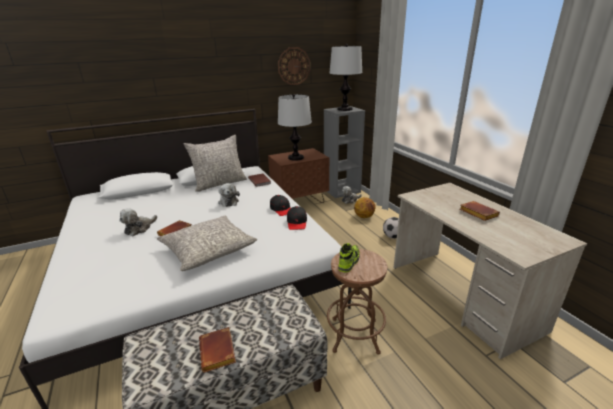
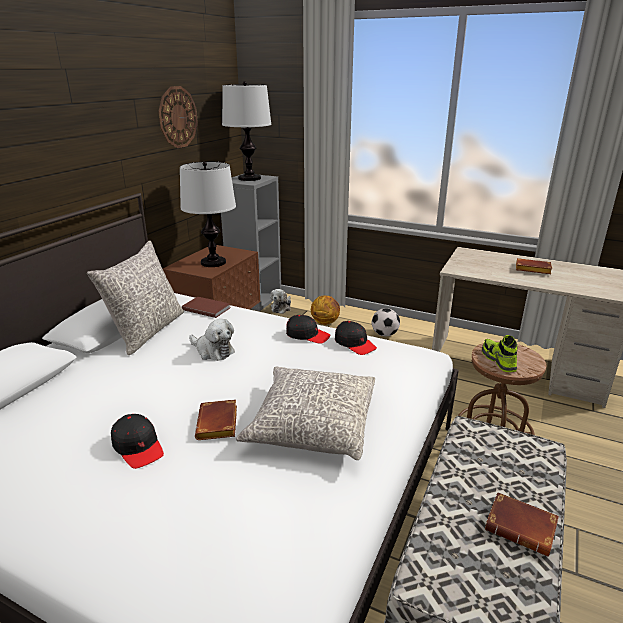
camera: 40 degrees left, 0 degrees up
plush toy [120,208,157,236] -> black cap [111,414,164,469]

